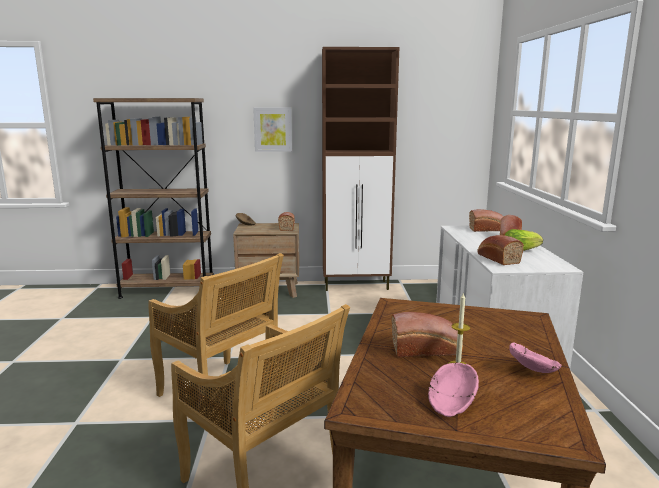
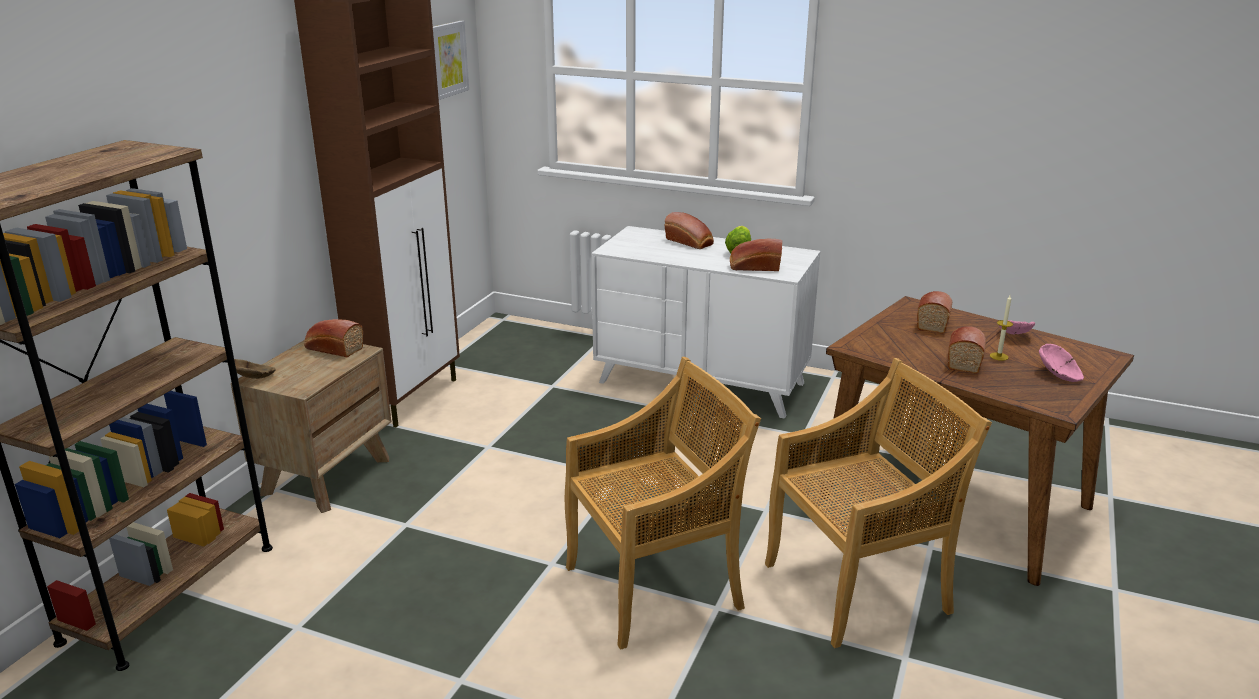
camera: 65 degrees left, 10 degrees up
picture [253,108,292,152] -> picture moved to [433,21,469,100]
bread [469,209,504,232] -> bread moved to [917,291,952,334]

